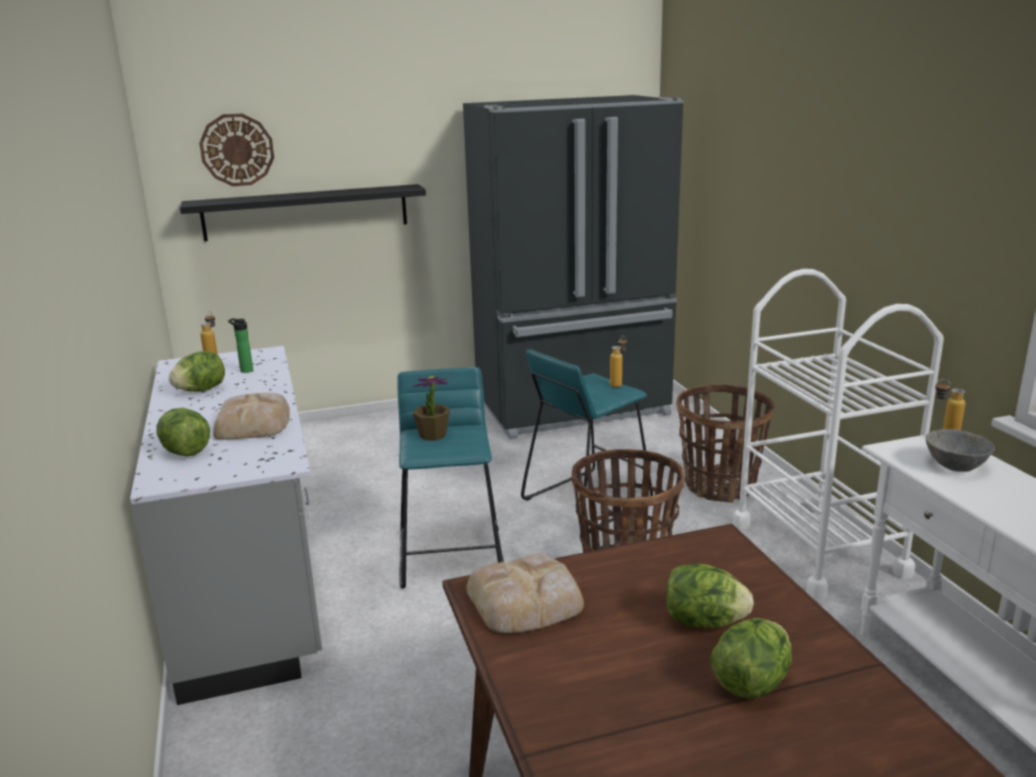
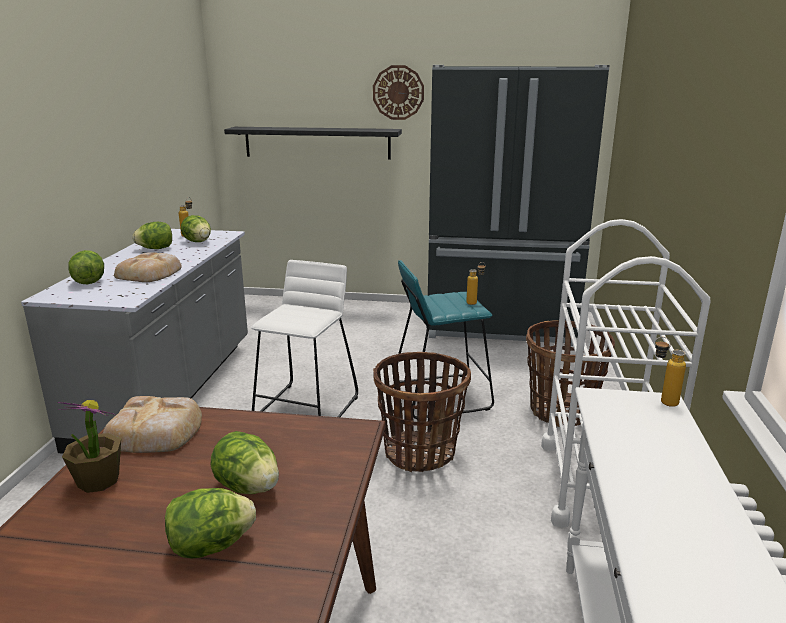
camera: 25 degrees right, 0 degrees up
wall clock [199,114,274,186] -> wall clock moved to [373,65,424,120]
bottle [228,318,253,373] -> lettuce [181,215,211,242]
turquoise stool [397,367,504,589] -> white stool [251,260,358,417]
potted plant [412,376,450,441] -> potted plant moved to [57,400,121,493]
grey bowl [926,429,995,472] -> none

